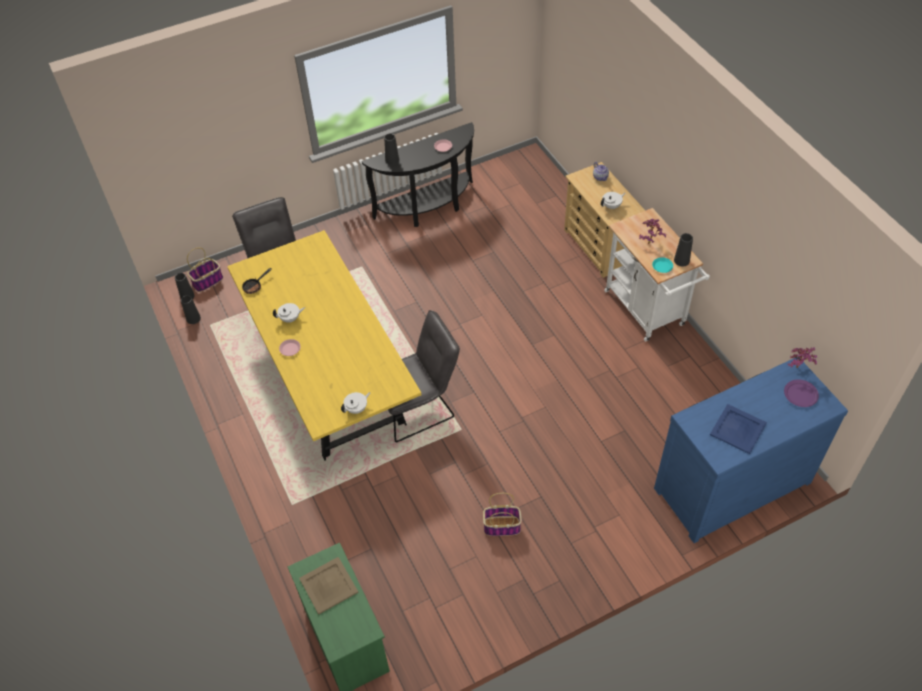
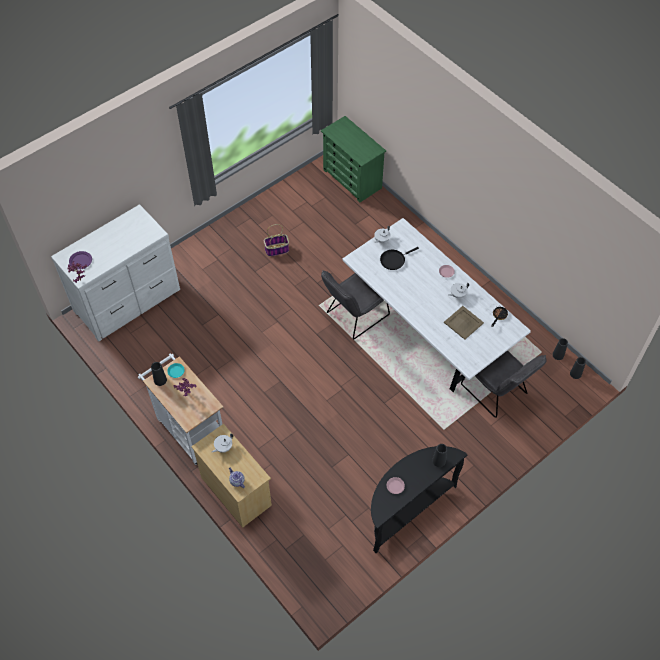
camera: 165 degrees right, 5 degrees up
basket [187,248,223,292] -> none
yellow dining table [227,230,422,461] -> white dining table [342,218,531,392]
beige tray [299,557,359,615] -> beige tray moved to [444,306,484,340]
blue dresser [654,356,848,543] -> white dresser [51,204,180,341]
blue tray [710,404,767,454] -> none
none -> black frying pan [380,247,419,270]

